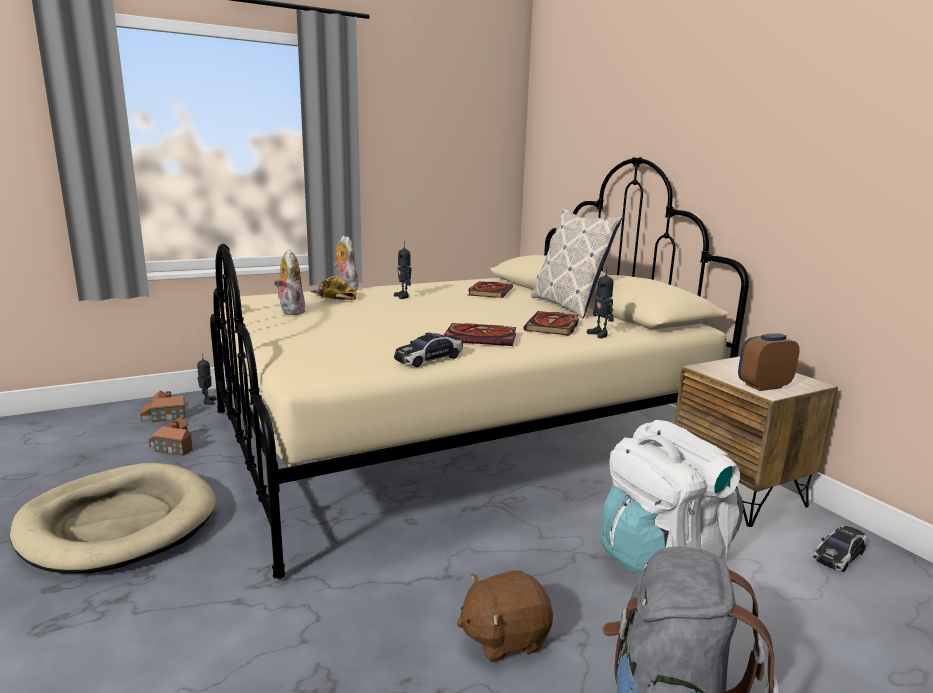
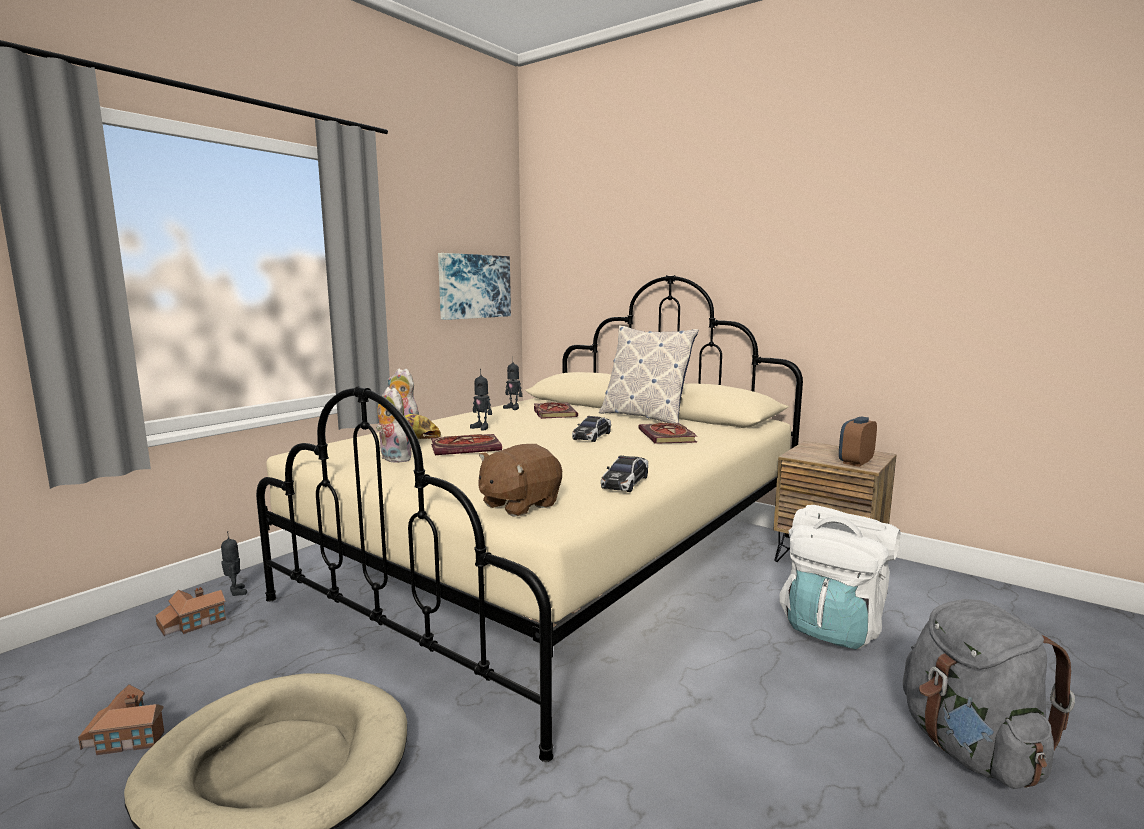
camera: 25 degrees left, 5 degrees down
toy house [148,417,193,456] -> toy house moved to [78,684,164,755]
book [443,323,516,346] -> book moved to [431,434,502,455]
brown plush toy [457,570,553,662] -> brown plush toy moved to [479,444,562,517]
toy robot [587,267,613,338] -> toy robot moved to [503,362,522,410]
toy car [813,526,867,572] -> toy car moved to [572,416,611,442]
none -> picture [438,253,511,320]

